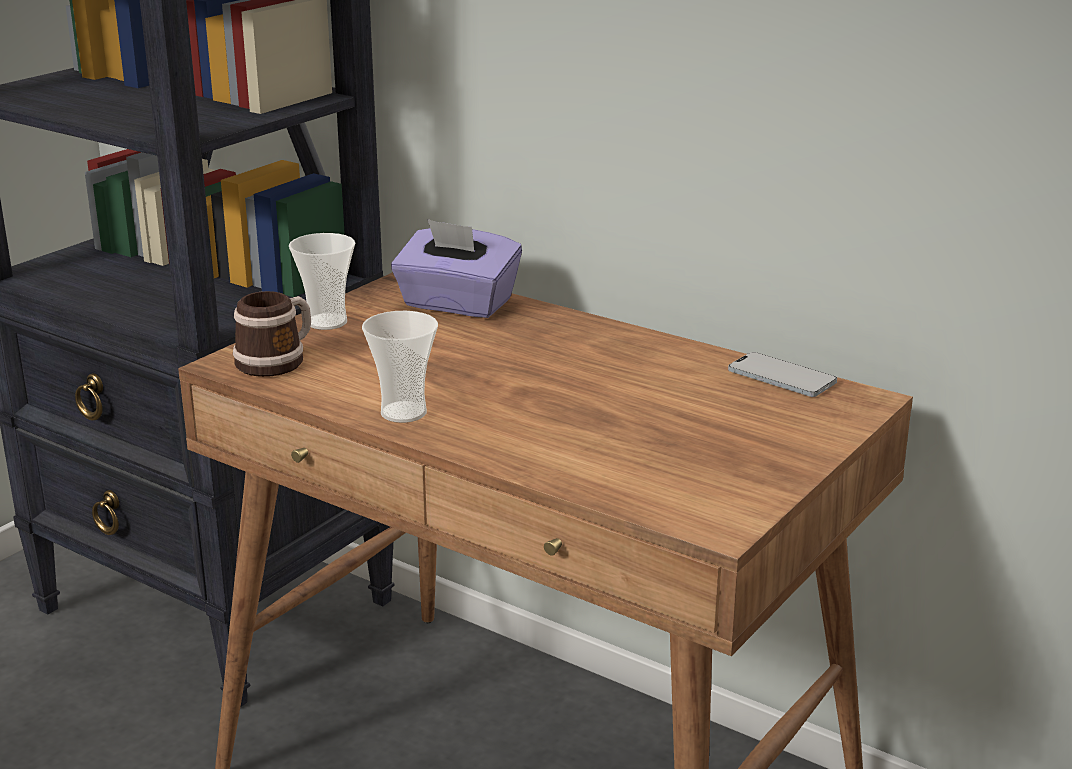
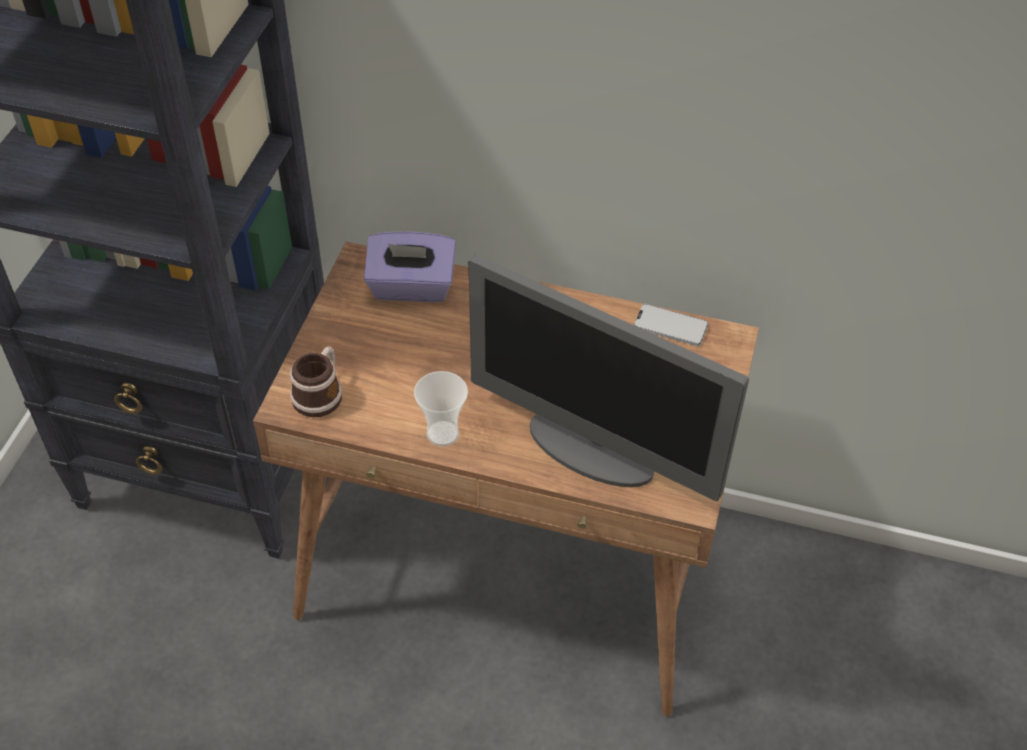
camera: 20 degrees left, 25 degrees up
cup [289,233,355,330] -> none
none -> monitor [468,255,749,501]

